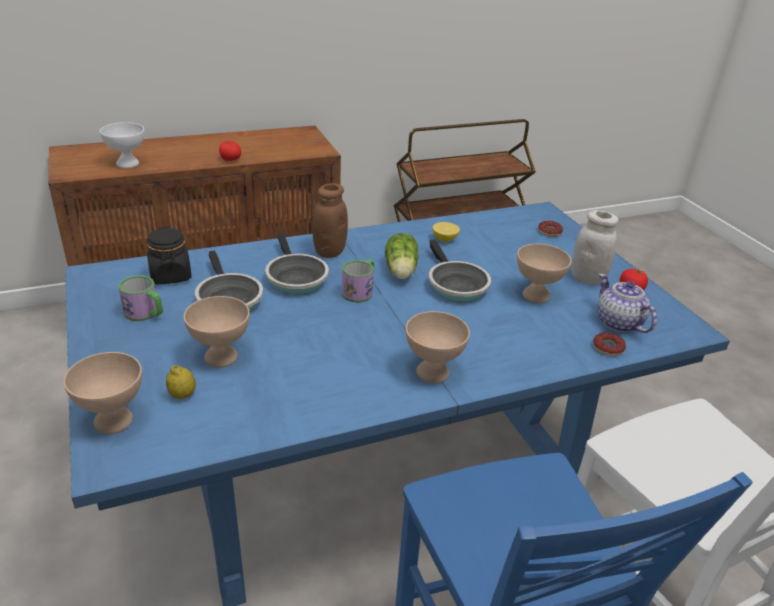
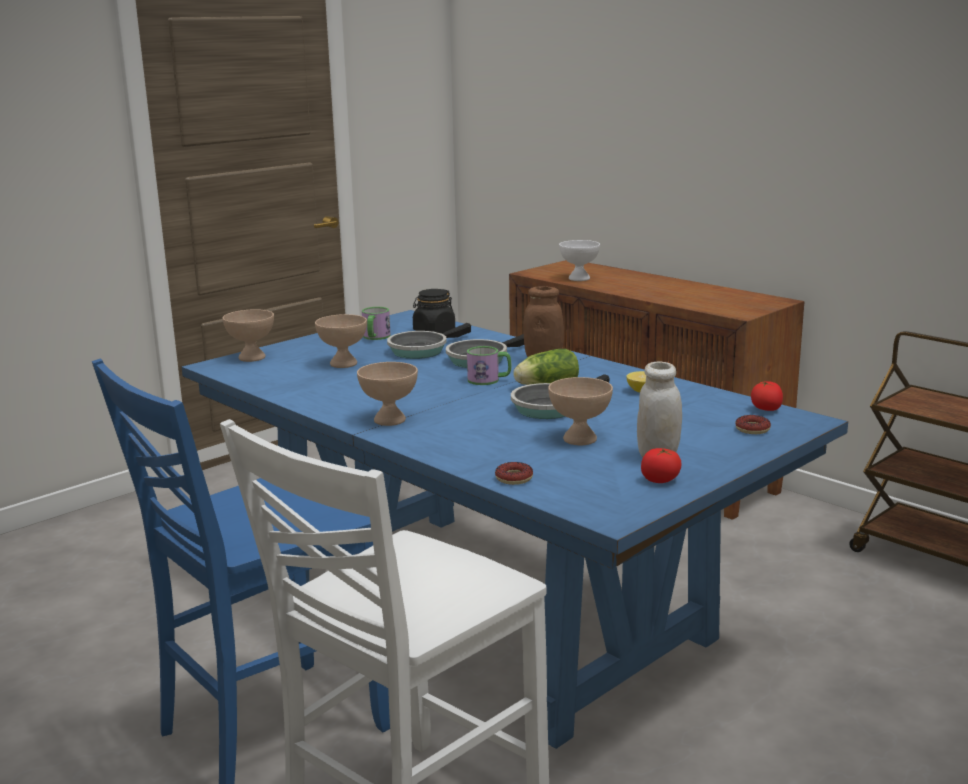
camera: 70 degrees right, 15 degrees down
lemon [166,365,196,399] -> none
tomato [219,141,241,161] -> tomato moved to [751,381,783,411]
teapot [598,274,657,333] -> none

